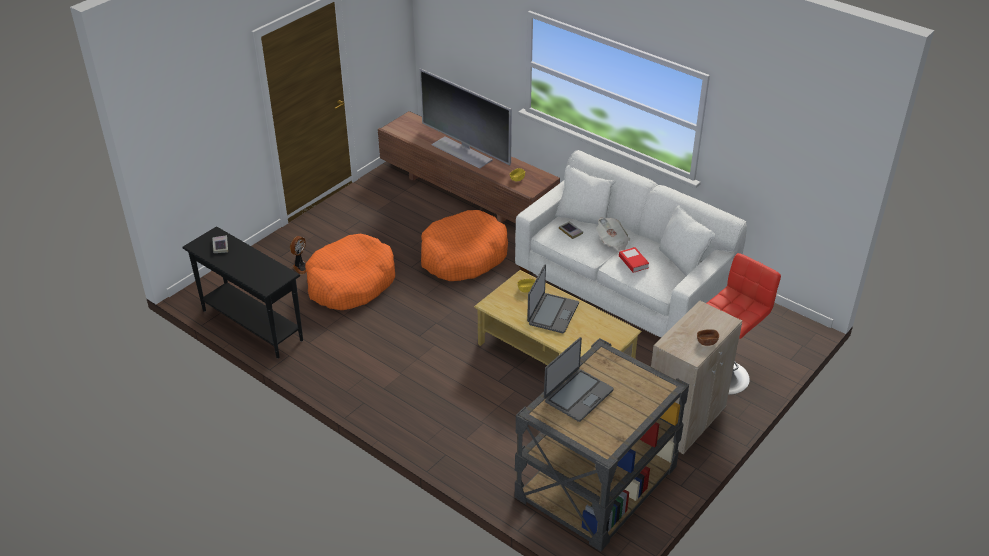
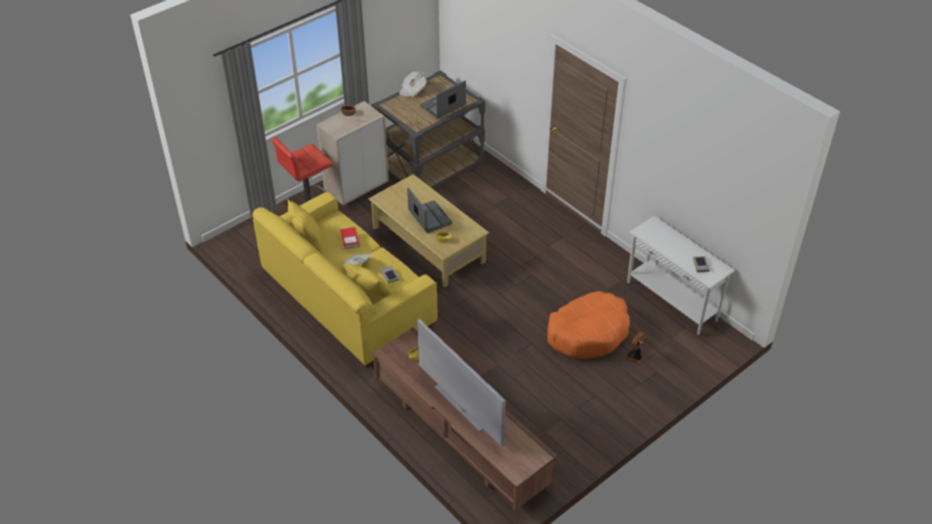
camera: 170 degrees left, 5 degrees up
black console table [182,226,303,359] -> white console table [627,216,735,335]
orange dog bed [421,210,508,281] -> none
white sofa [515,150,747,338] -> yellow sofa [252,191,438,367]
laptop [527,265,579,333] -> laptop turned 120 degrees clockwise [407,188,452,233]
none -> newspaper [399,71,427,97]

